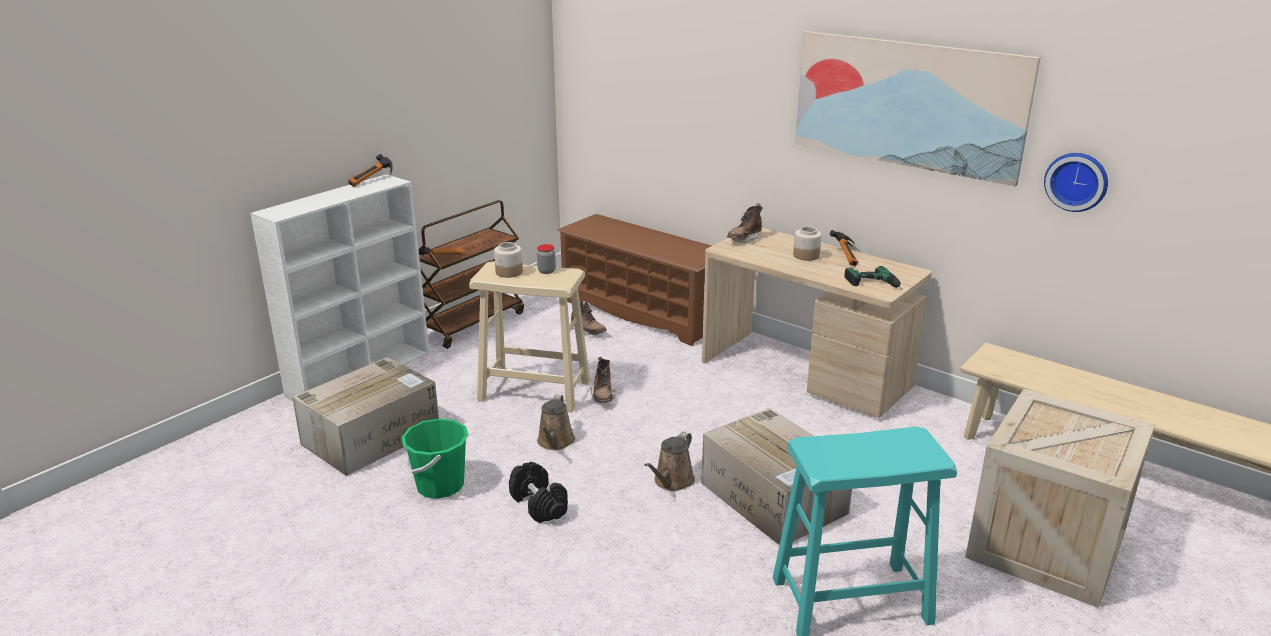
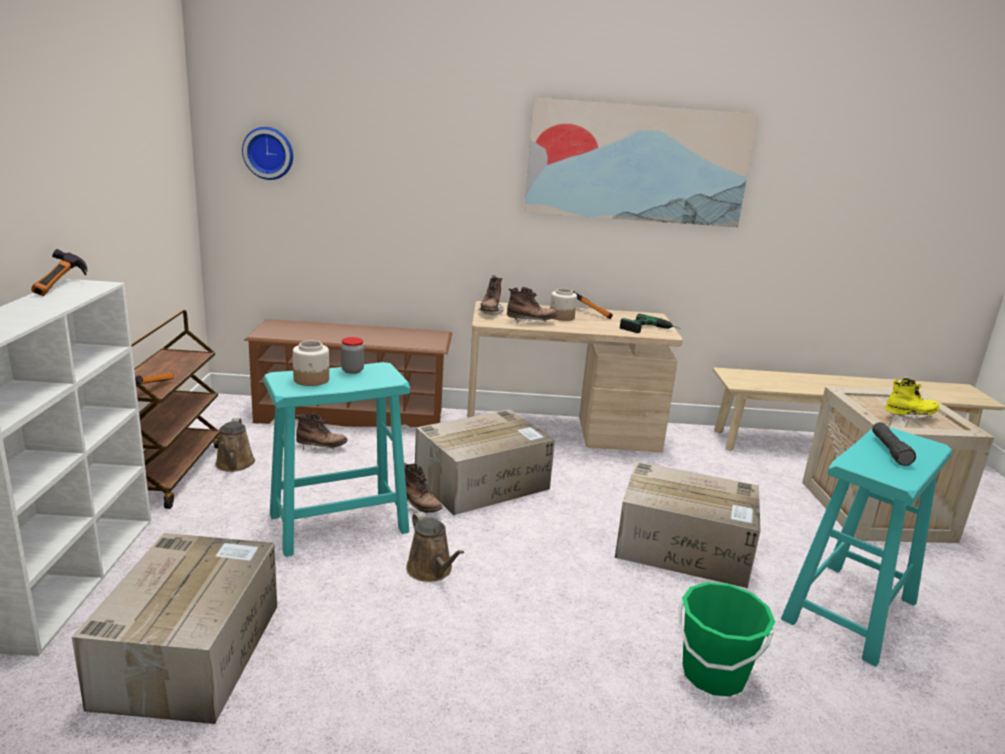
camera: 40 degrees left, 5 degrees down
green bucket [401,418,469,499] -> green bucket moved to [678,582,775,697]
beige stool [469,261,590,412] -> turquoise stool [264,362,410,557]
black dumbbell [509,462,568,523] -> none
brown watering can [644,432,695,491] -> brown watering can moved to [215,418,255,472]
wall clock [1044,153,1108,212] -> wall clock moved to [242,127,293,180]
none -> cardboard box [415,409,555,515]
none -> brown boot [507,287,558,324]
none -> black flashlight [872,422,916,466]
none -> yellow boot [885,378,940,421]

